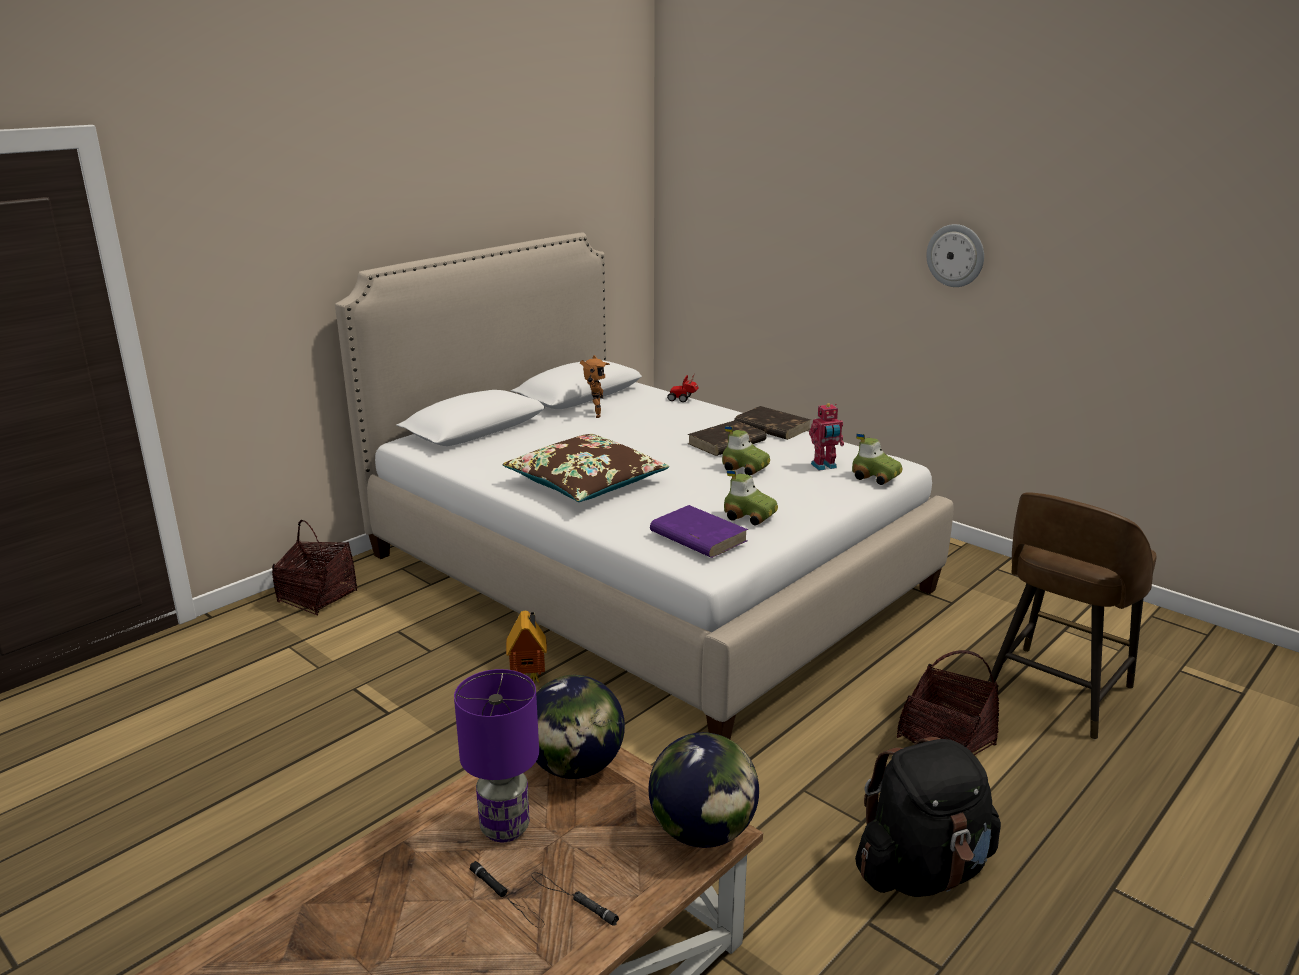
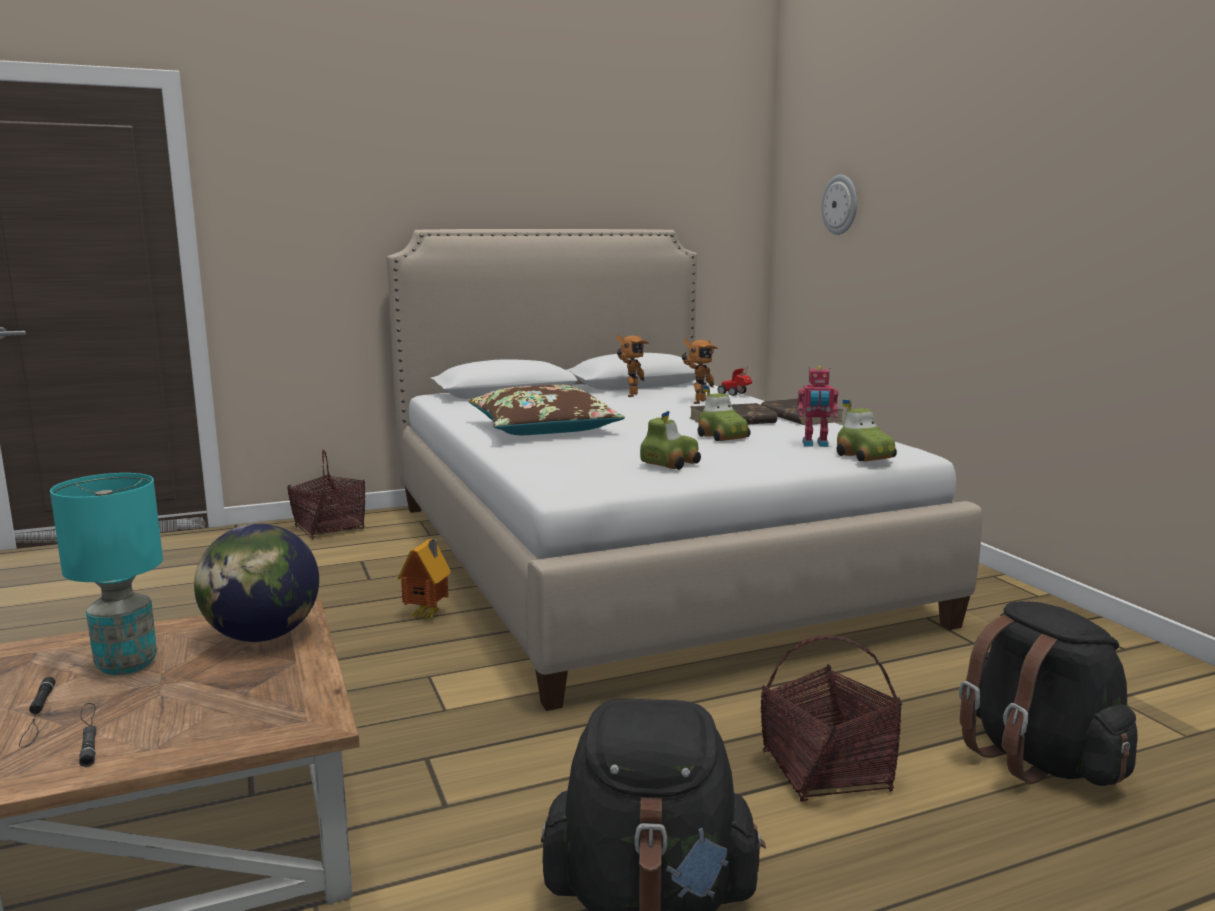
camera: 25 degrees right, 10 degrees down
purple table lamp [454,669,539,842] -> turquoise table lamp [50,473,163,675]
globe [649,732,759,848] -> none
purple book [650,505,748,558] -> none
toy car [724,470,778,526] -> toy car turned 105 degrees counterclockwise [640,411,701,470]
wall clock [926,224,984,287] -> wall clock moved to [821,175,857,235]
brown stool [984,492,1157,739] -> black backpack [959,601,1138,786]
none -> toy robot [682,339,718,404]

